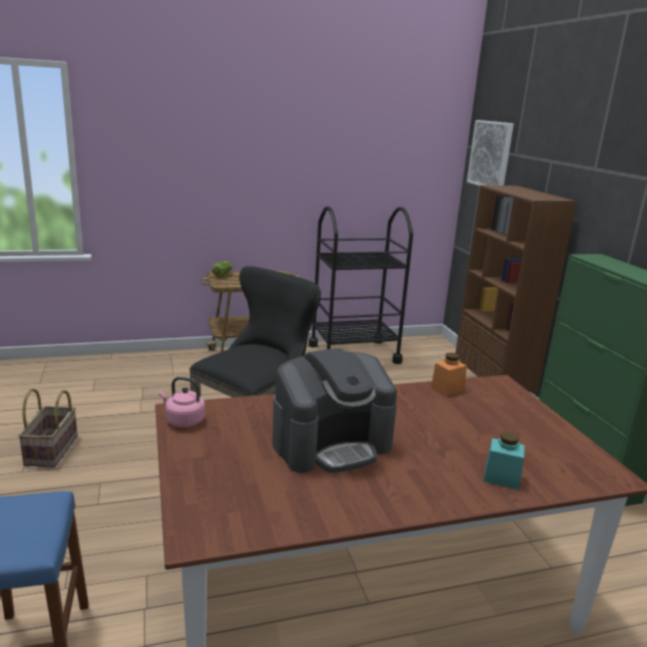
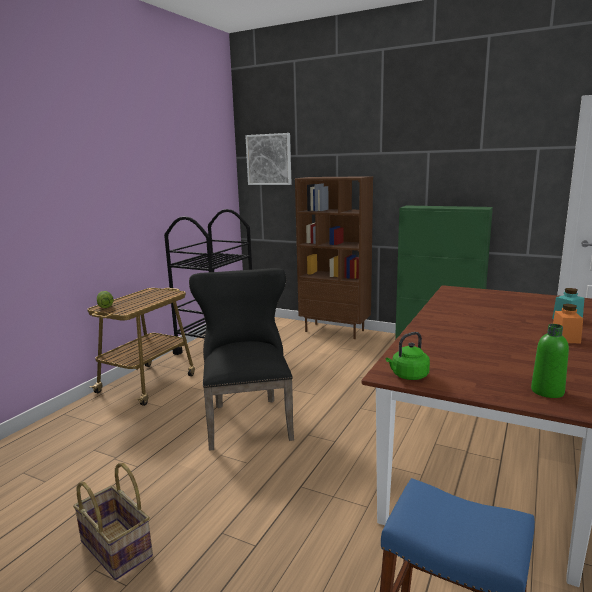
camera: 45 degrees left, 5 degrees down
pink kettle [159,377,205,428] -> green kettle [386,332,430,380]
coffee machine [272,348,397,473] -> none
orange jar [431,353,467,396] -> orange jar moved to [553,304,583,344]
none -> green bottle [531,324,569,398]

